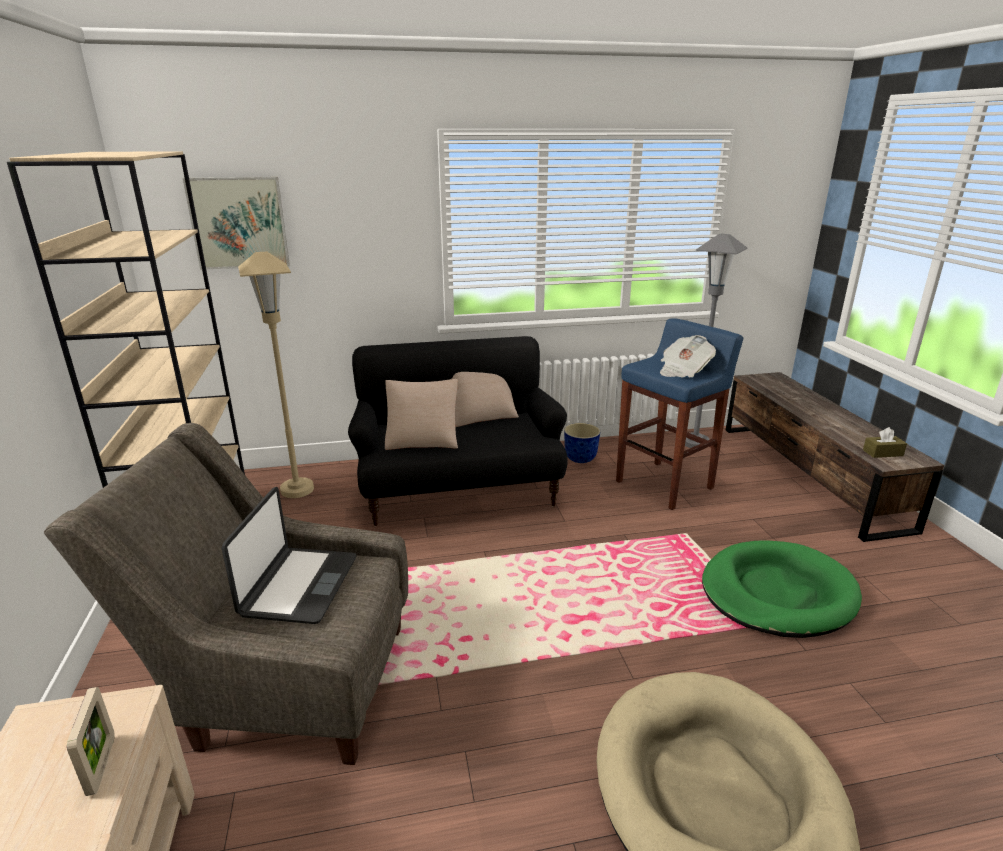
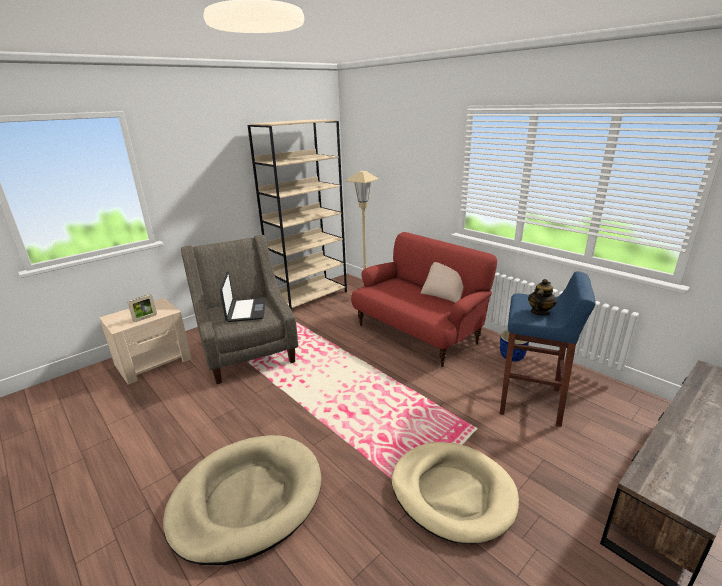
camera: 60 degrees right, 0 degrees up
picture [183,177,290,270] -> none
laptop [222,487,356,624] -> laptop turned 75 degrees counterclockwise [220,271,266,322]
black sofa [348,336,567,526] -> red sofa [351,232,497,367]
beige pillow [385,379,458,450] -> none
newspaper [660,335,716,378] -> teapot [528,279,557,316]
grey floor lamp [685,233,747,448] -> none
green dog bed [702,540,862,638] -> beige dog bed [392,442,519,544]
brown tissue box [863,427,907,458] -> none

